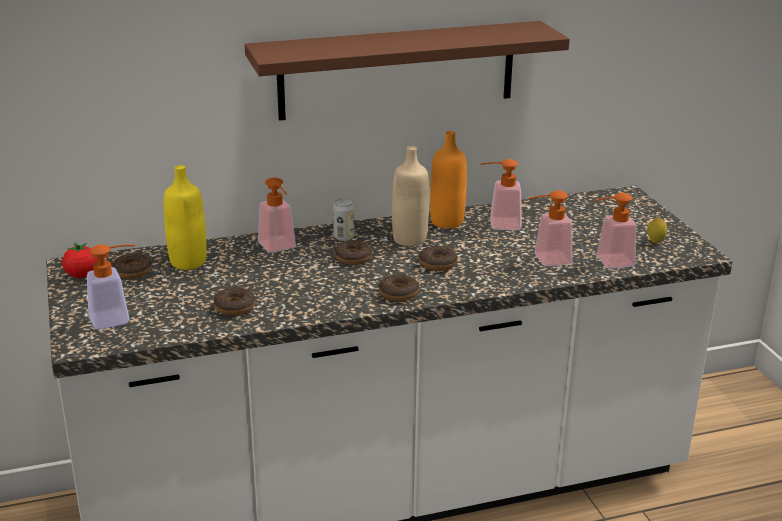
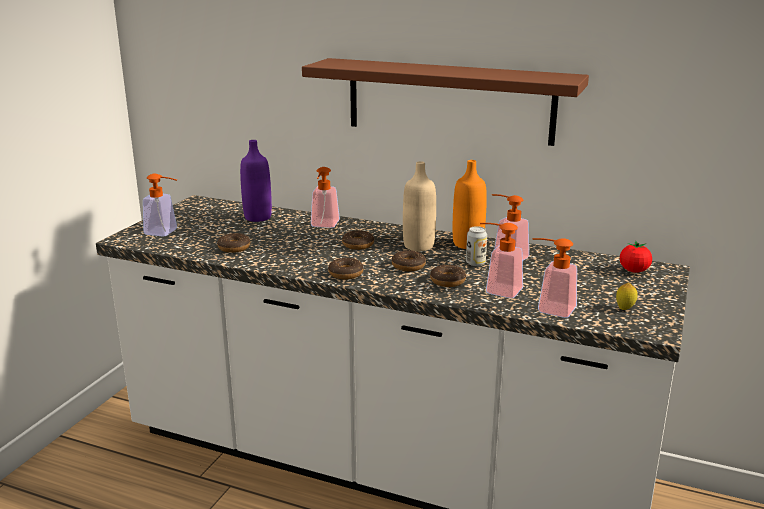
camera: 40 degrees right, 5 degrees down
tomato [62,242,98,278] -> tomato moved to [620,241,652,273]
donut [112,253,152,279] -> donut moved to [430,265,466,287]
yellow bottle [164,165,207,270] -> purple bottle [240,140,272,222]
can [333,198,355,241] -> can moved to [466,226,487,266]

